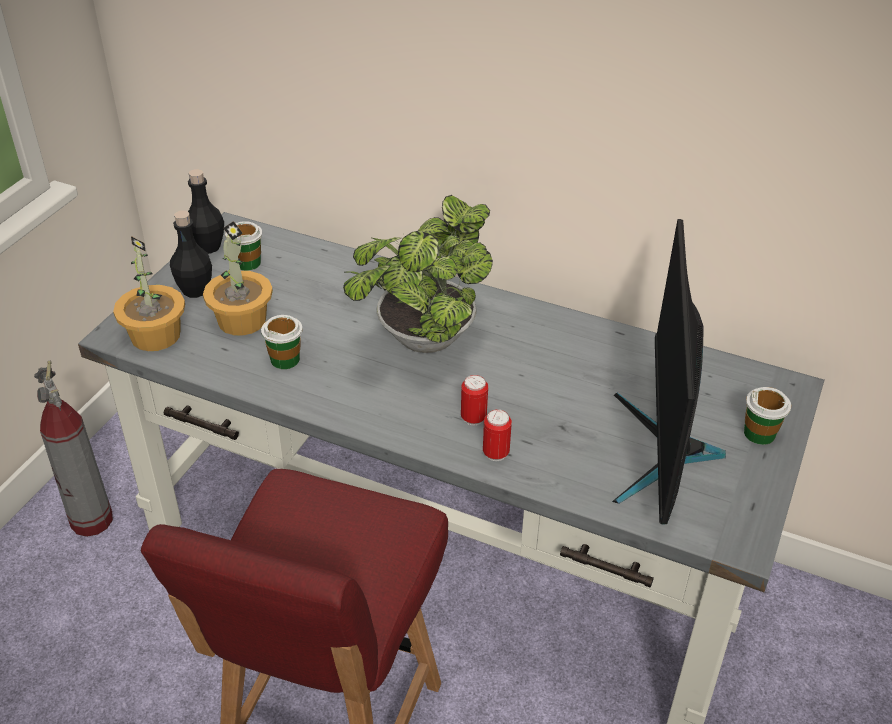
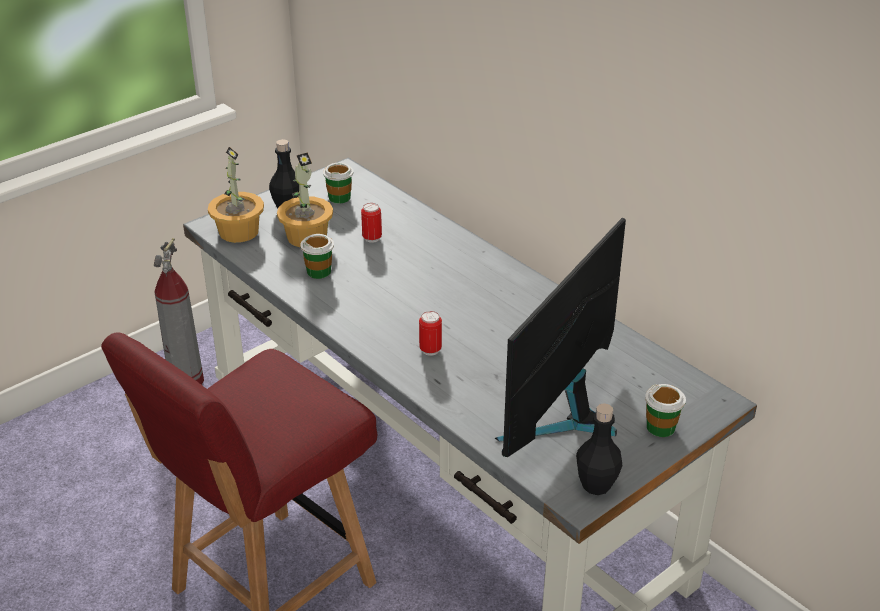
camera: 25 degrees right, 5 degrees down
black bottle [188,169,224,254] -> black bottle moved to [576,403,622,495]
potted plant [343,195,493,353] -> none
can [483,409,512,461] -> can moved to [361,203,382,243]

